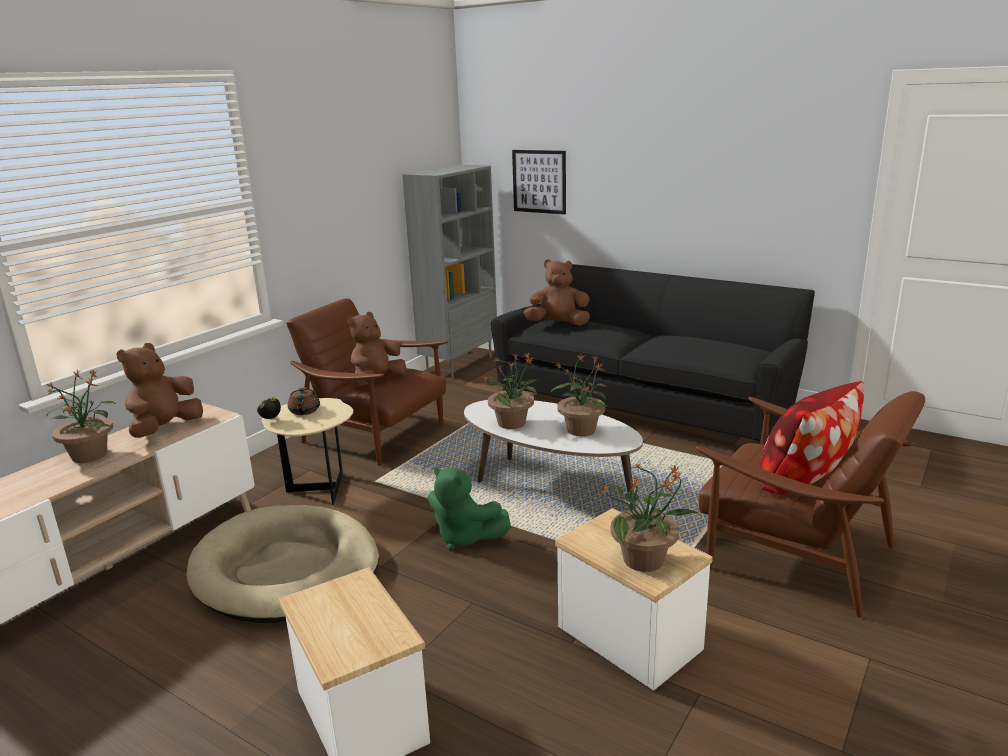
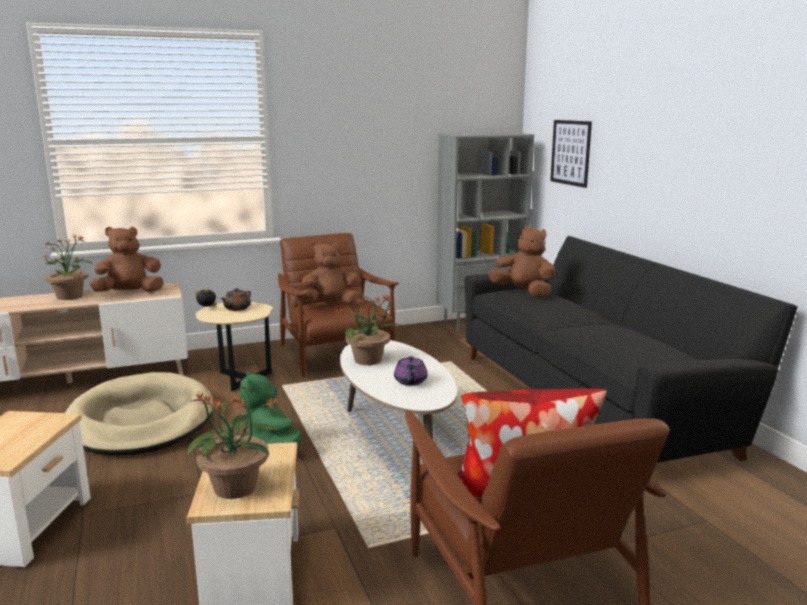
camera: 35 degrees right, 5 degrees down
potted plant [550,354,608,436] -> purple teapot [394,356,428,386]

